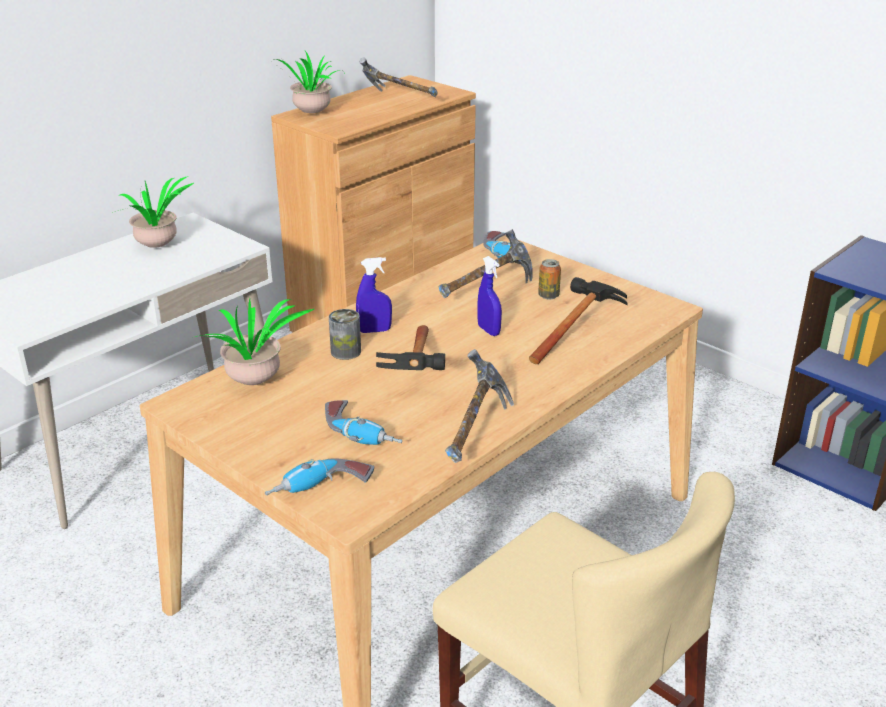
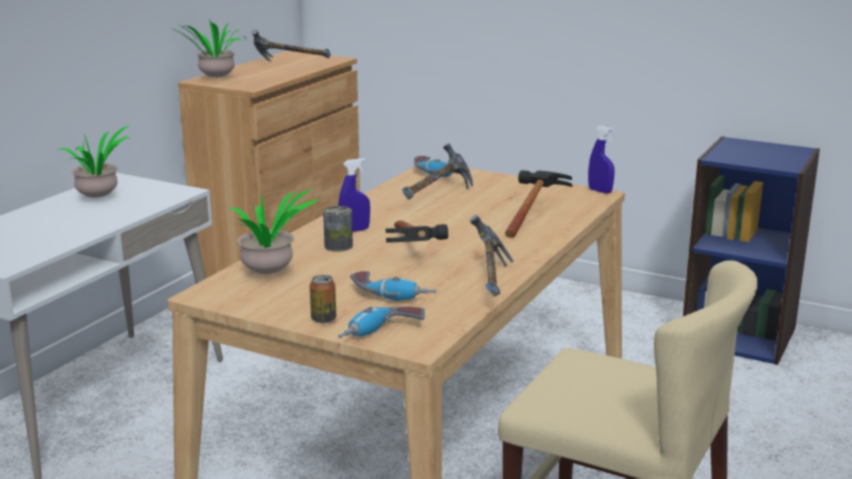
camera: 15 degrees left, 10 degrees down
blue spray bottle [477,256,502,336] -> blue spray bottle moved to [588,126,615,193]
can [538,259,561,299] -> can moved to [310,275,336,323]

